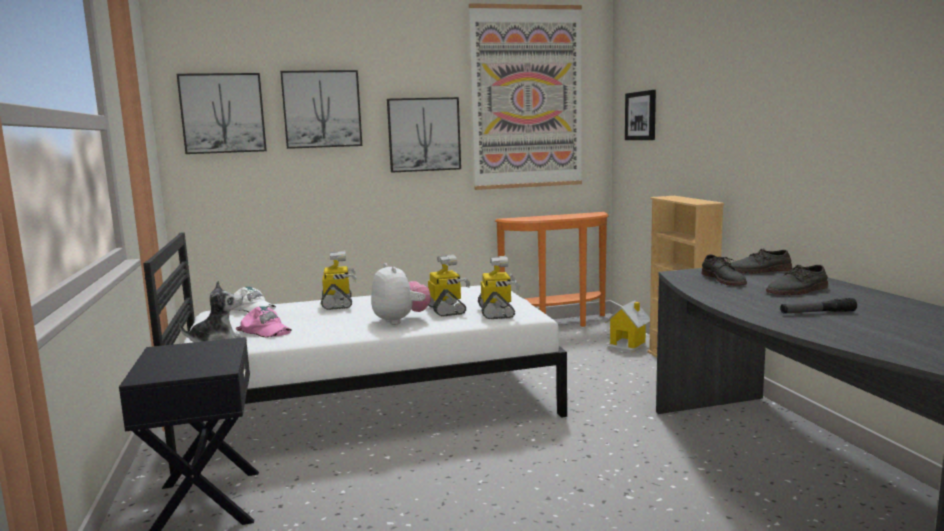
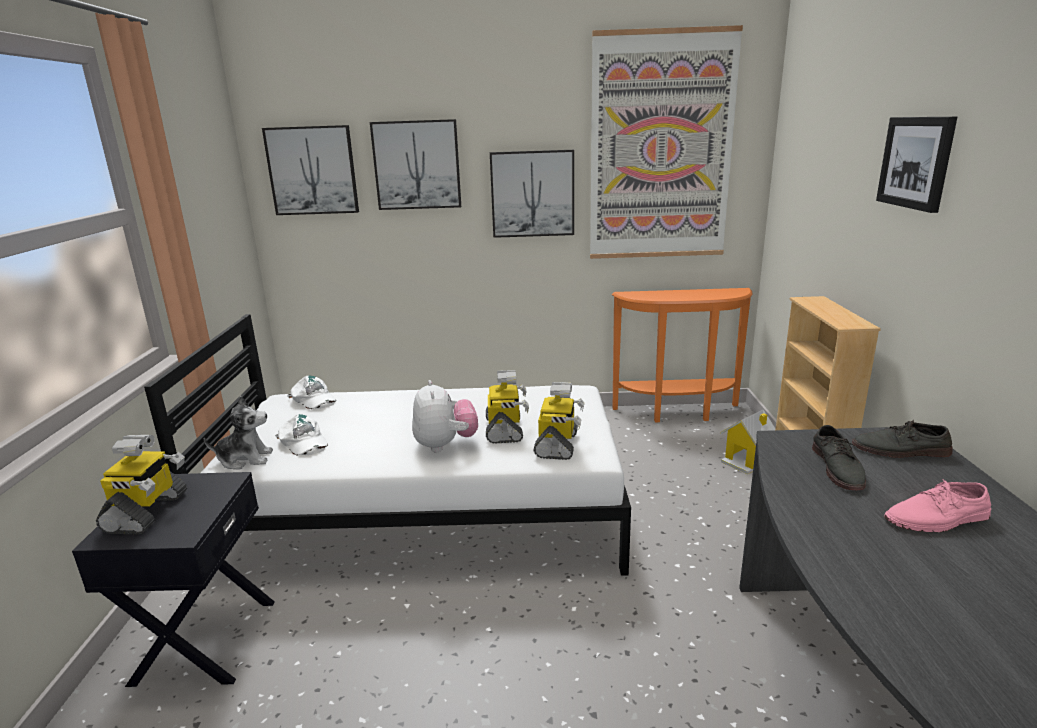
camera: 15 degrees right, 10 degrees up
pink cap [236,306,291,337] -> white cap [275,414,328,456]
toy robot [321,251,356,310] -> toy robot moved to [96,435,187,534]
picture [625,90,656,140] -> picture moved to [876,117,957,213]
grey shoe [766,265,828,295] -> pink shoe [884,479,991,532]
flashlight [780,298,857,314] -> none

